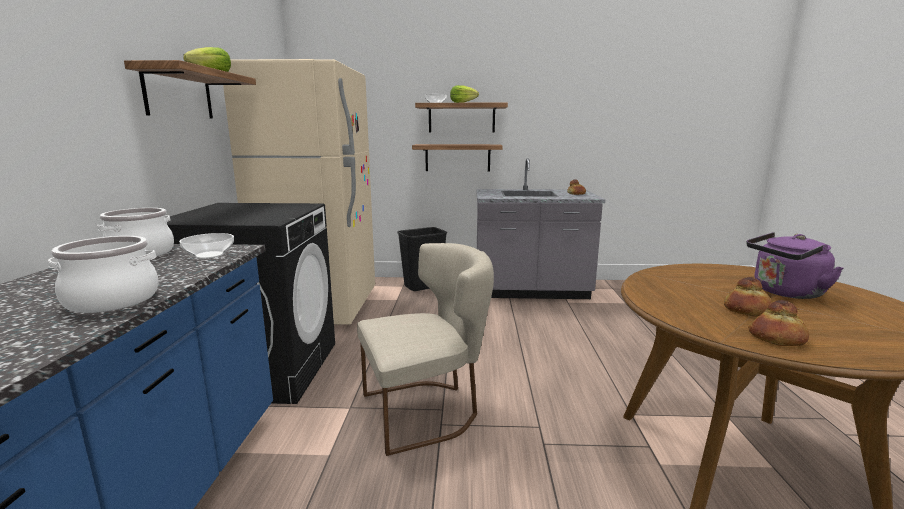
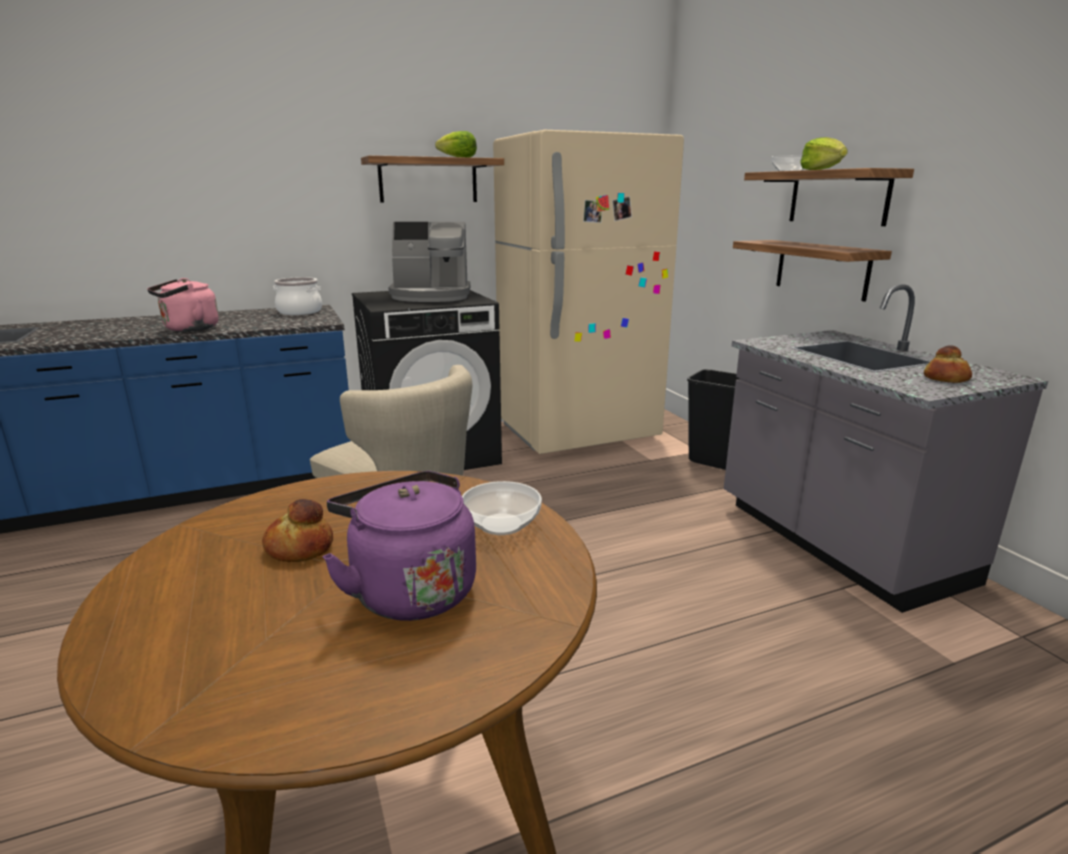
camera: 65 degrees right, 5 degrees up
cooking pot [48,236,159,313] -> pink kettle [147,278,219,332]
bowl [179,233,234,259] -> bowl moved to [462,481,542,535]
bread [749,300,809,346] -> none
none -> coffee machine [388,222,470,302]

